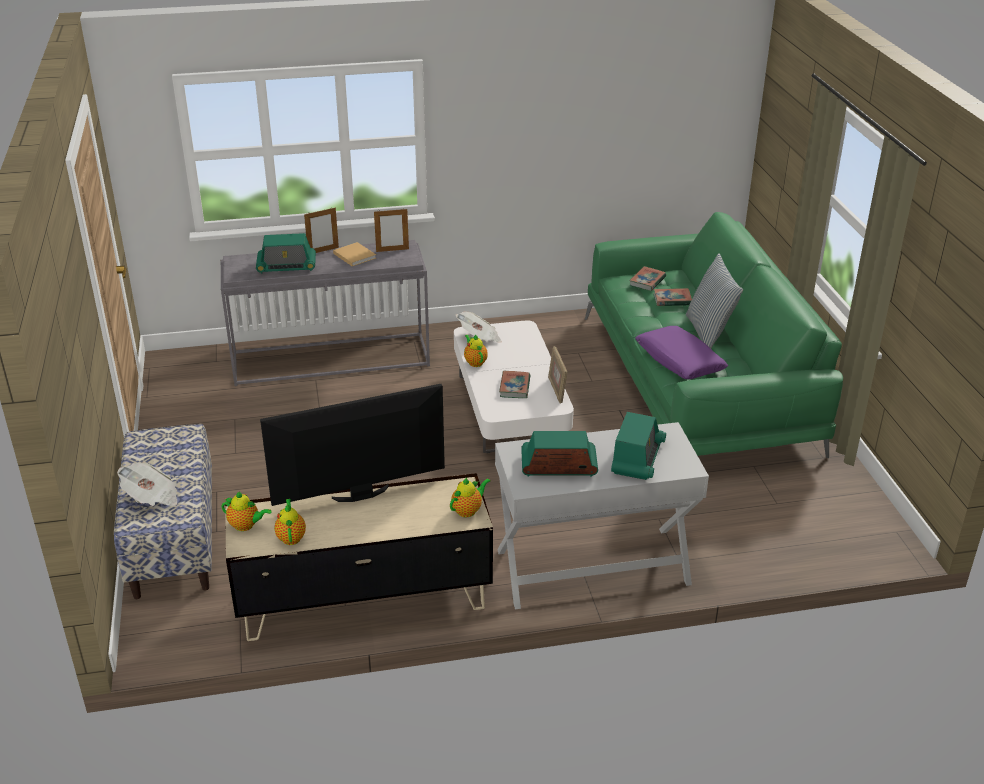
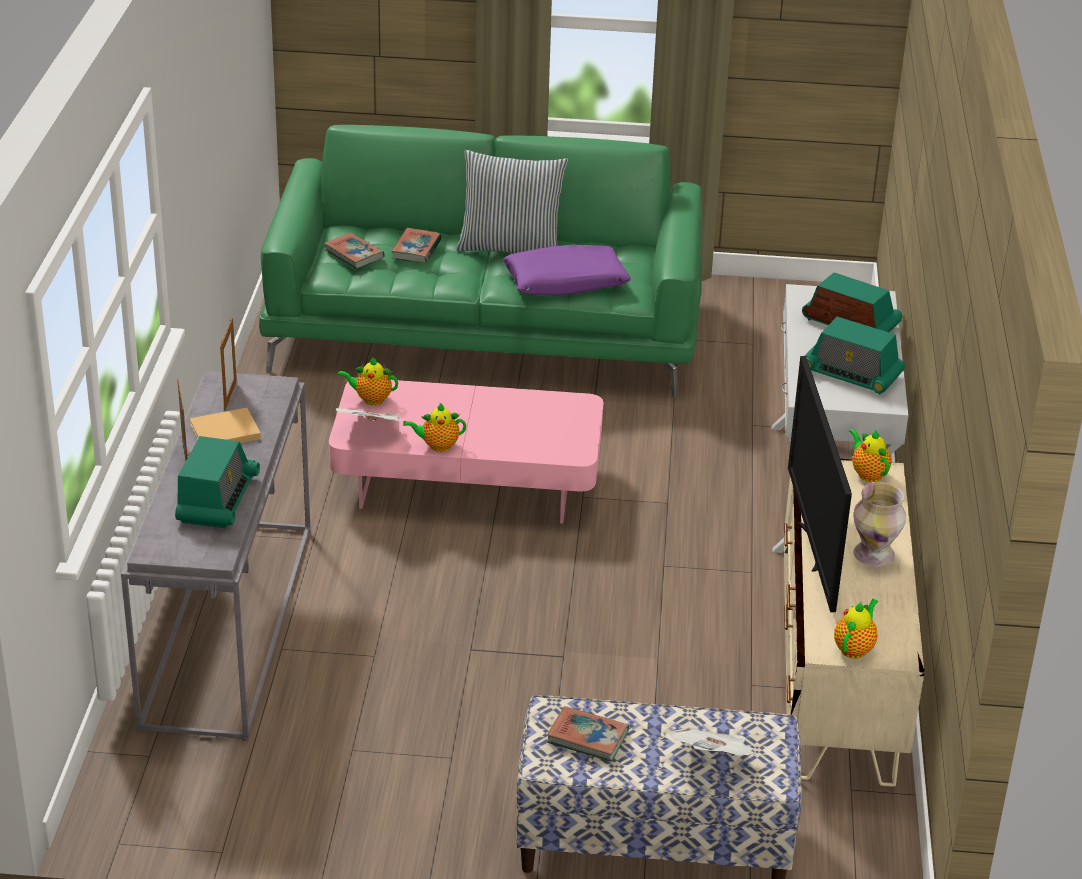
camera: 75 degrees left, 0 degrees up
teapot [274,499,306,545] -> teapot moved to [337,357,398,405]
white coffee table [454,321,574,453] -> pink coffee table [329,380,603,524]
book [499,371,531,398] -> book moved to [547,706,629,762]
radio [521,431,598,477] -> radio turned 75 degrees counterclockwise [805,317,905,394]
picture frame [548,346,567,404] -> none
none -> vase [853,482,906,567]

